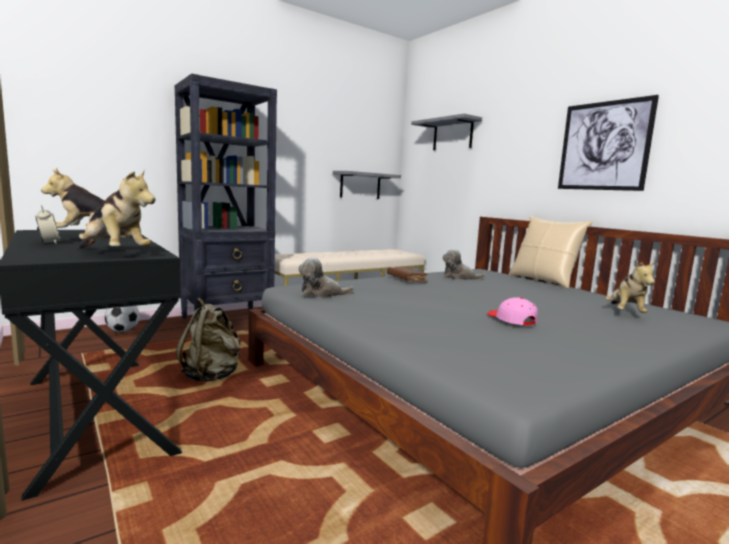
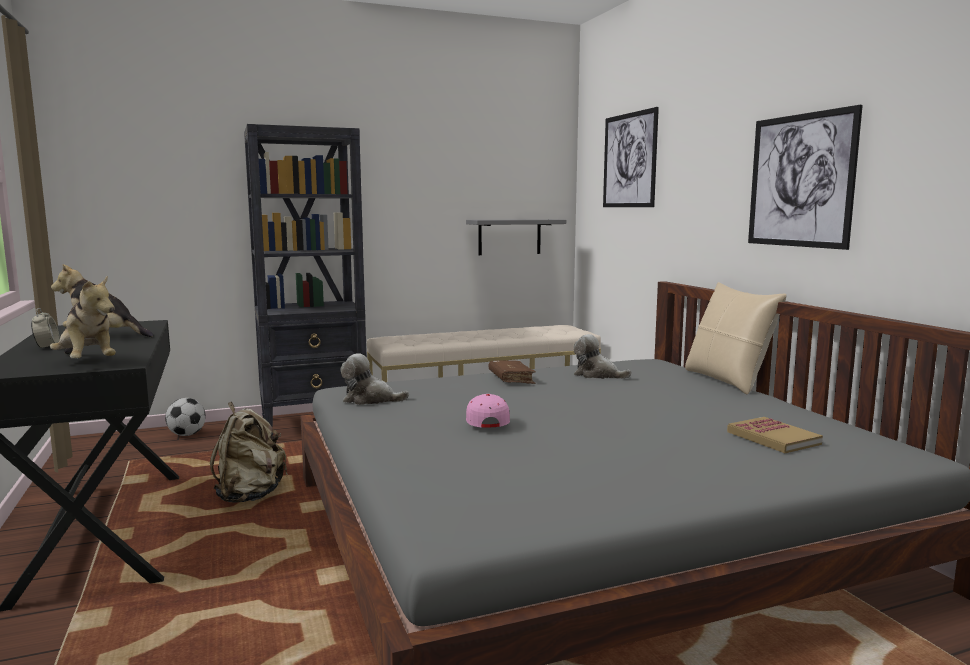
camera: 15 degrees right, 0 degrees up
grey shelf [411,114,482,150] -> picture [603,107,659,207]
pink cap [487,297,538,325] -> pink cap moved to [466,394,510,428]
plush toy [605,261,655,313] -> book [727,417,823,453]

